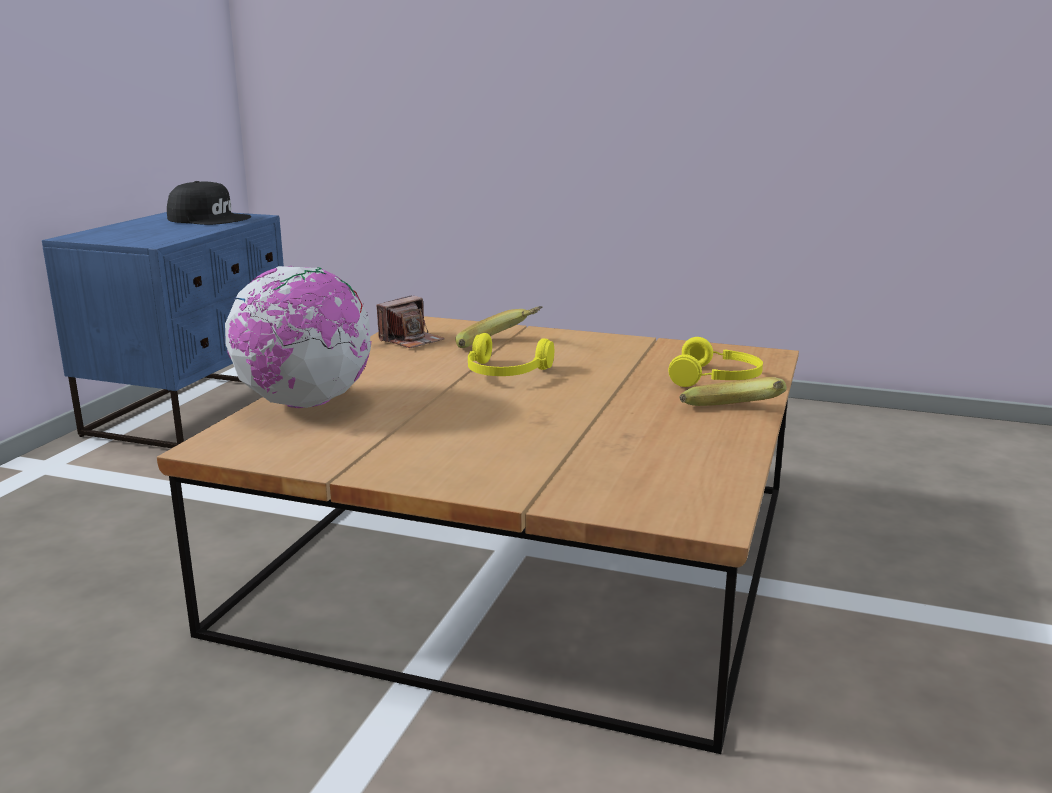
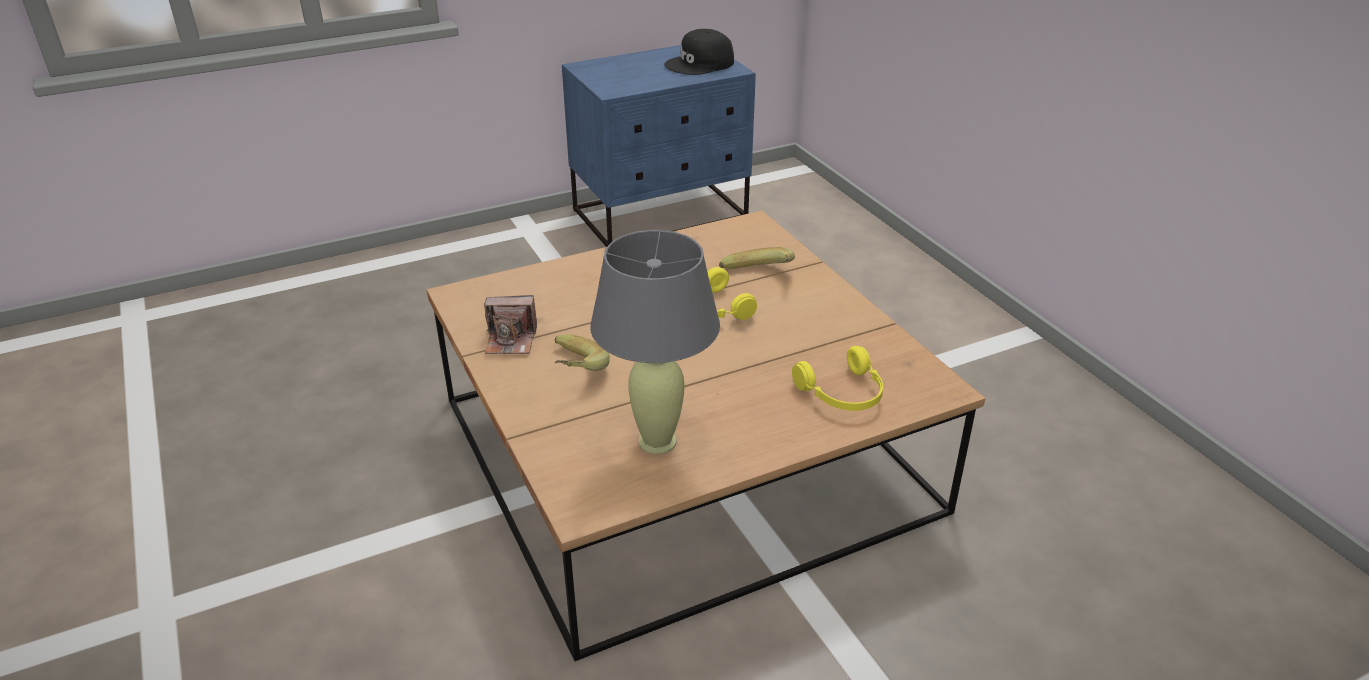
camera: 45 degrees right, 15 degrees up
black cap [167,181,252,225] -> black cap turned 90 degrees clockwise [664,29,734,75]
globe [224,266,371,408] -> none
camera [376,295,445,348] -> camera moved to [484,295,537,354]
banana [679,377,787,406] -> banana moved to [555,334,610,371]
none -> grey table lamp [590,230,720,455]

